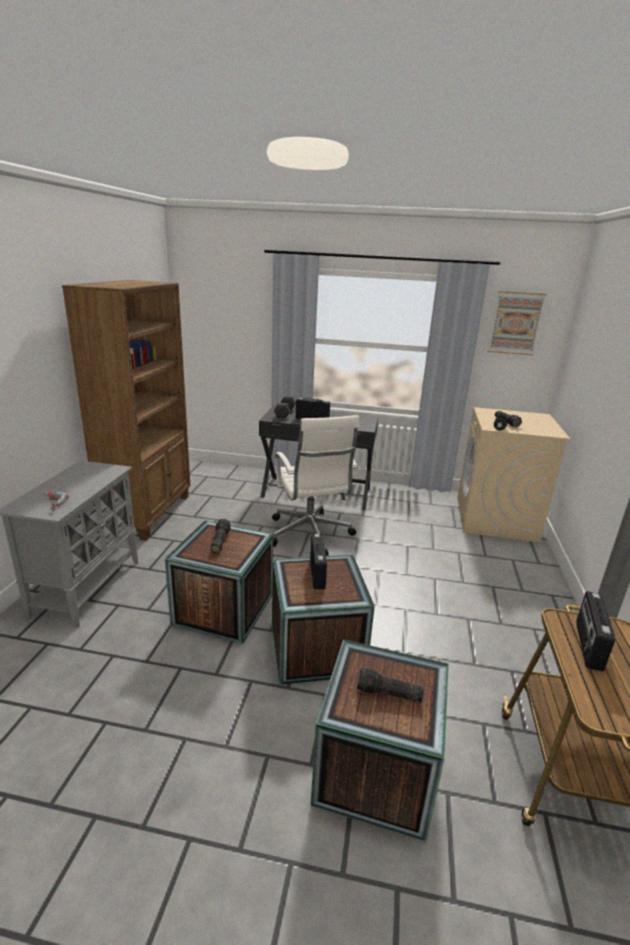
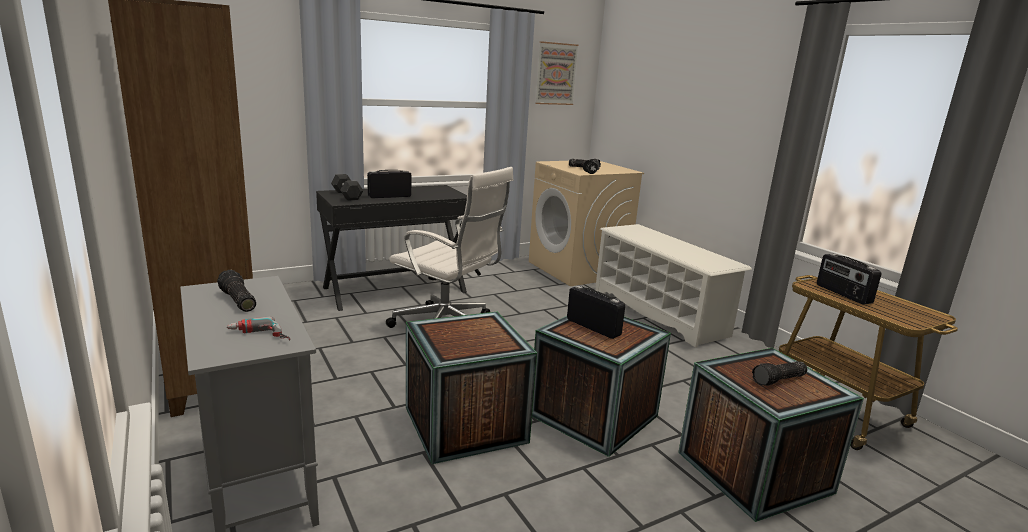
camera: 40 degrees left, 5 degrees down
flashlight [211,519,231,553] -> flashlight moved to [217,270,256,312]
none -> white shoe rack [595,224,752,347]

